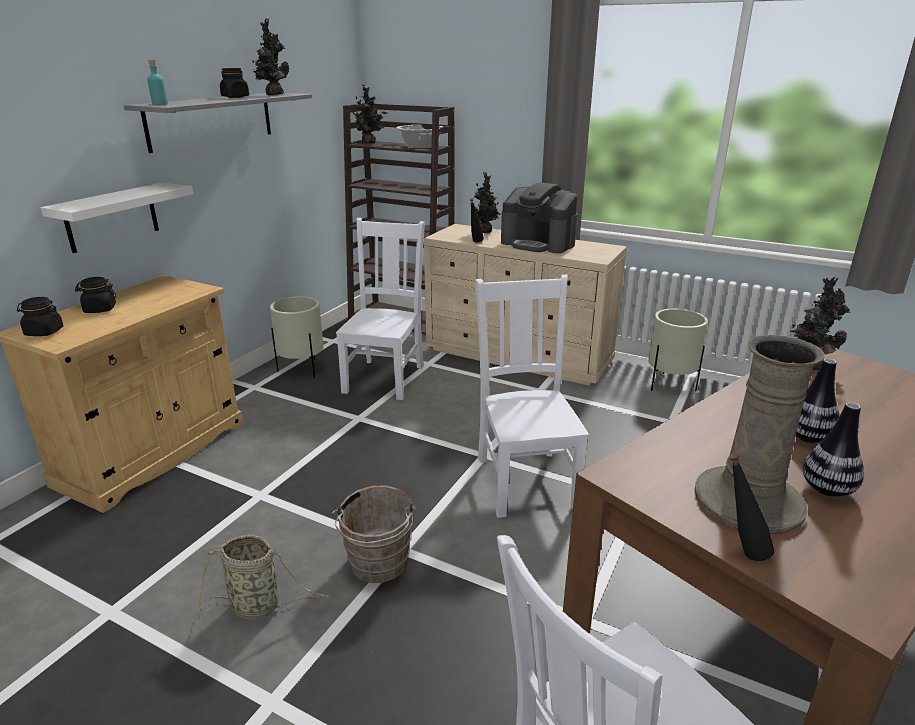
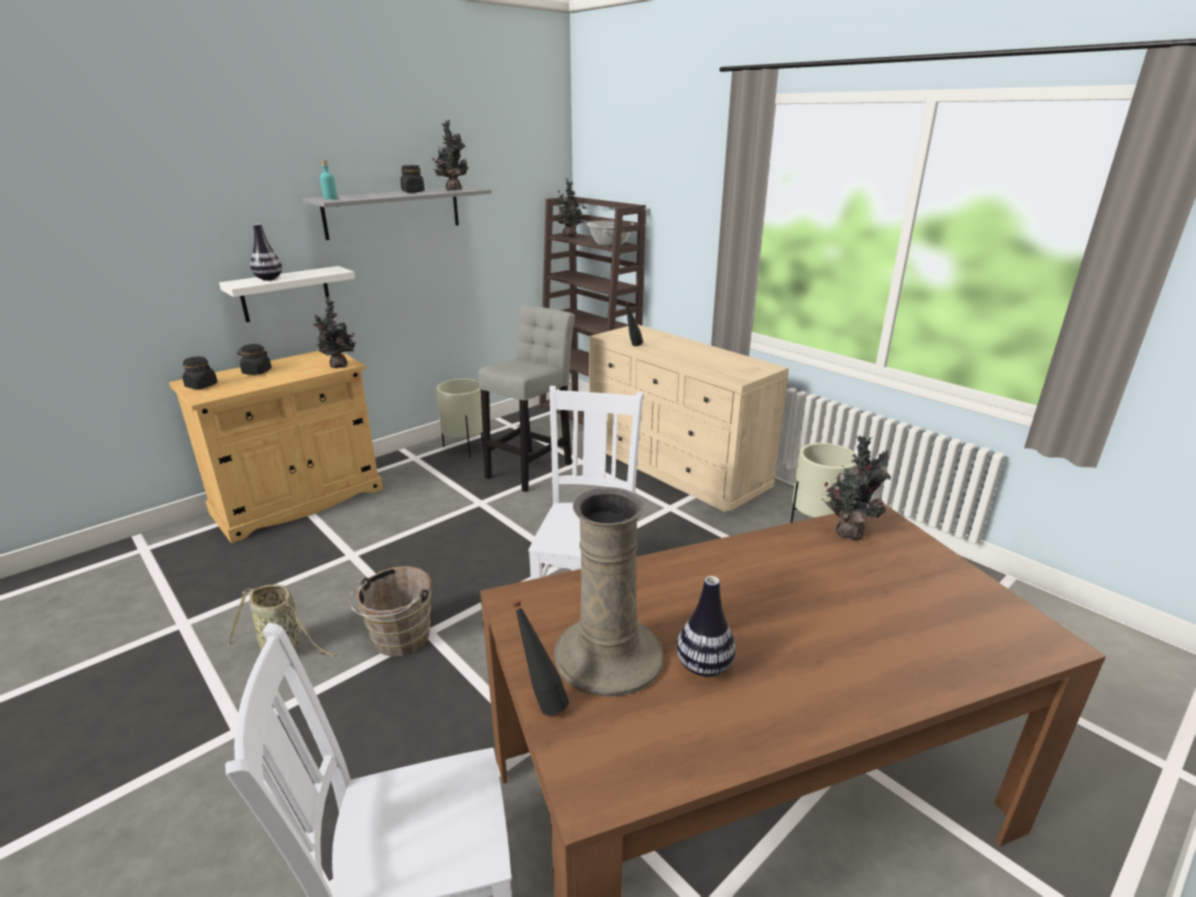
camera: 20 degrees right, 0 degrees up
white chair [336,218,425,400] -> grey stool [478,305,575,492]
potted plant [475,172,501,233] -> potted plant moved to [313,297,356,368]
coffee machine [501,182,578,253] -> none
vase [796,358,840,443] -> vase moved to [250,224,282,281]

